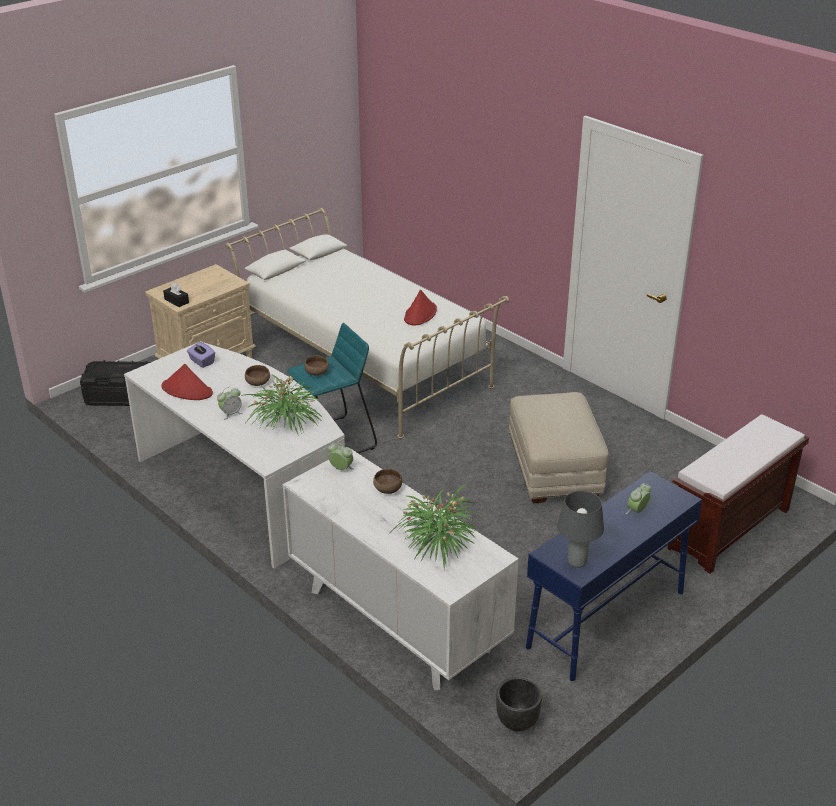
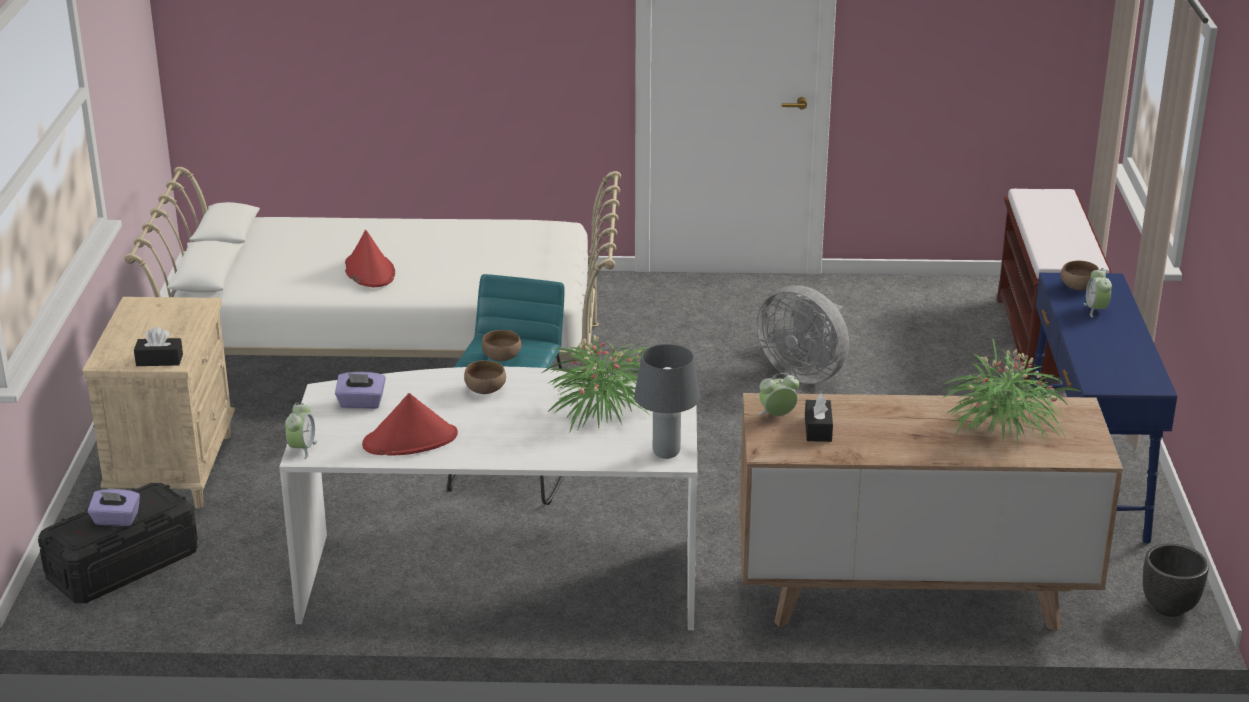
camera: 45 degrees left, 5 degrees down
alarm clock [217,387,243,420] -> alarm clock moved to [285,403,317,459]
white dresser [282,448,519,691] -> green dresser [739,393,1123,631]
brown bowl [373,469,402,494] -> brown bowl moved to [1061,260,1099,290]
red hat [404,290,437,325] -> red hat moved to [345,230,395,287]
beige ottoman [509,392,608,503] -> grey fan [757,285,849,384]
grey table lamp [557,491,604,568] -> grey table lamp moved to [634,344,700,459]
none -> purple tissue box [88,489,140,526]
none -> black tissue box [805,393,833,442]

